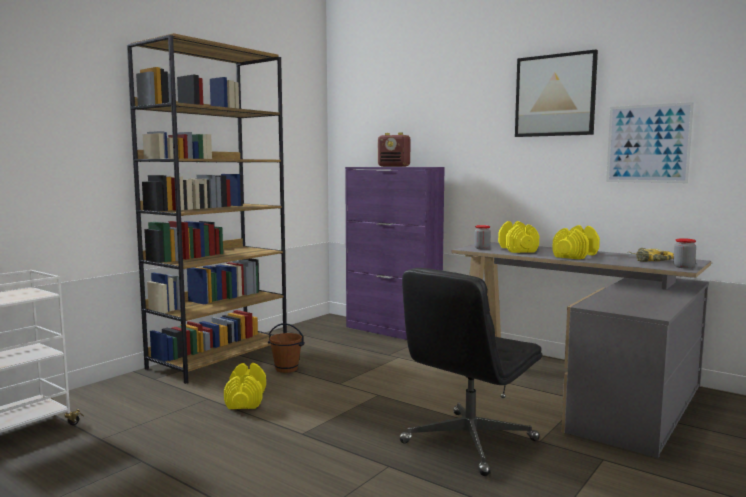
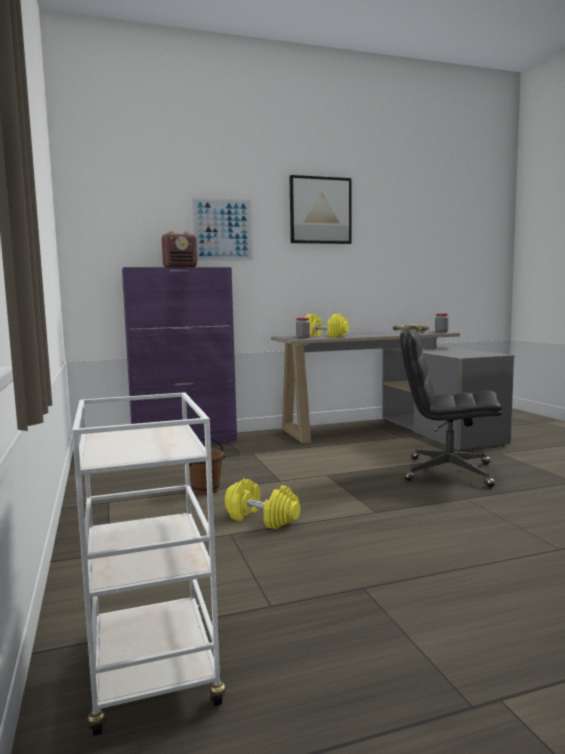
camera: 55 degrees left, 0 degrees up
brown bookcase [127,33,287,384] -> none
black office chair [399,268,543,476] -> black office chair turned 120 degrees clockwise [400,329,502,488]
yellow dumbbell [552,225,600,259] -> none
picture [606,102,694,183] -> picture moved to [192,198,253,261]

